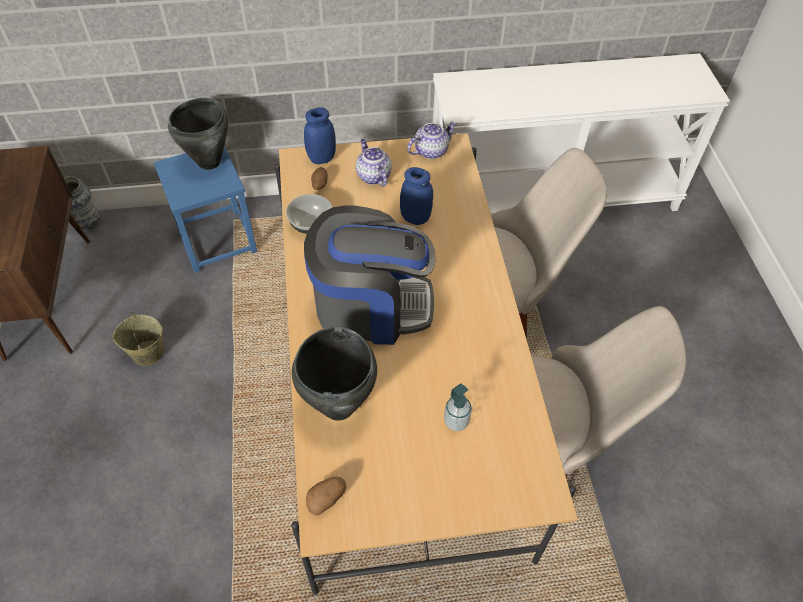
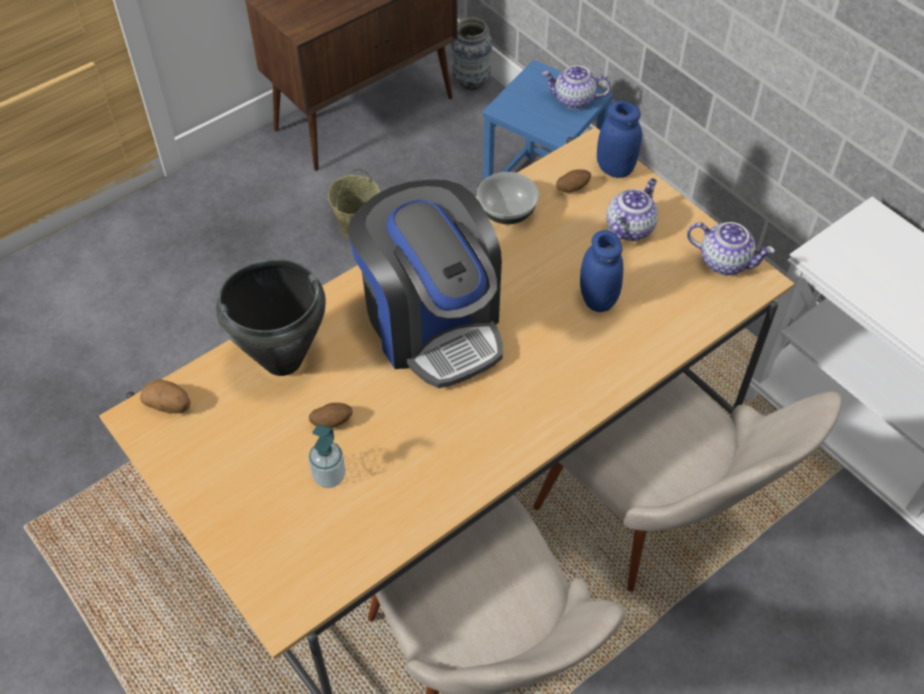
camera: 60 degrees right, 0 degrees up
black cooking pot [168,98,229,170] -> teapot [542,65,611,109]
none -> potato [309,403,353,428]

